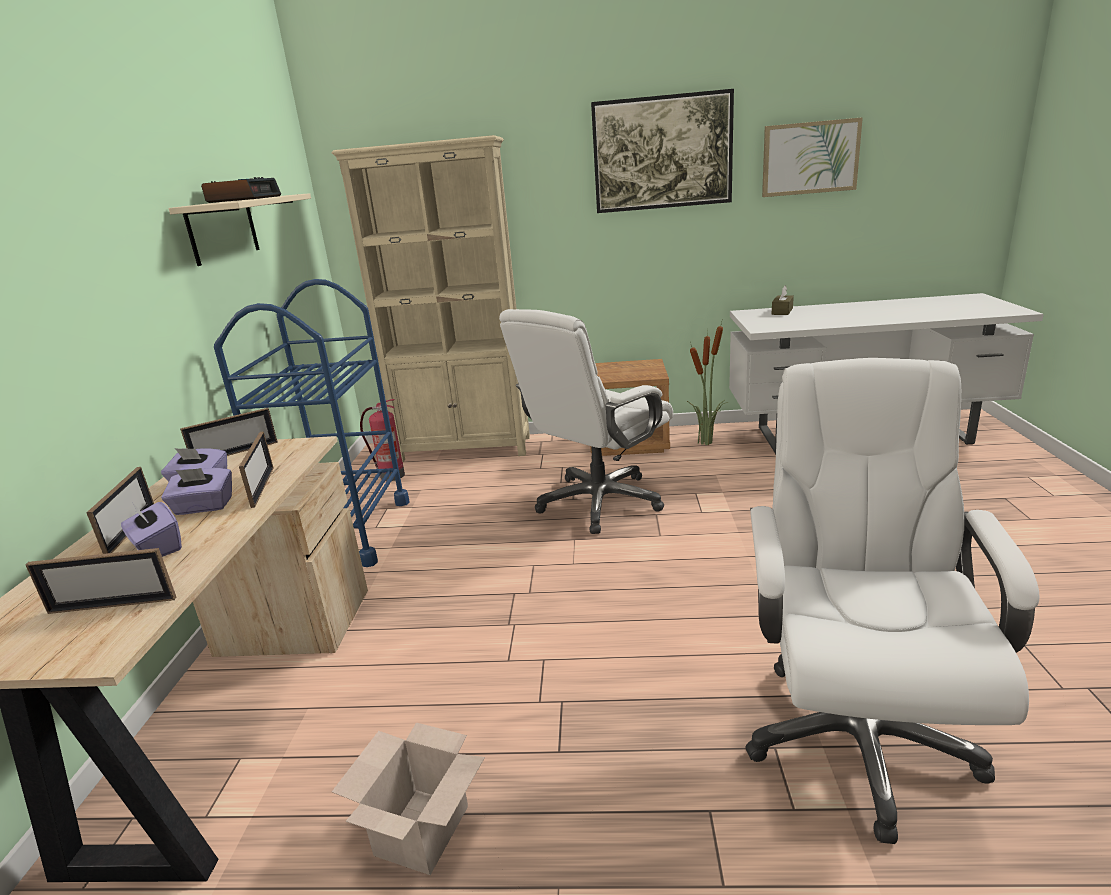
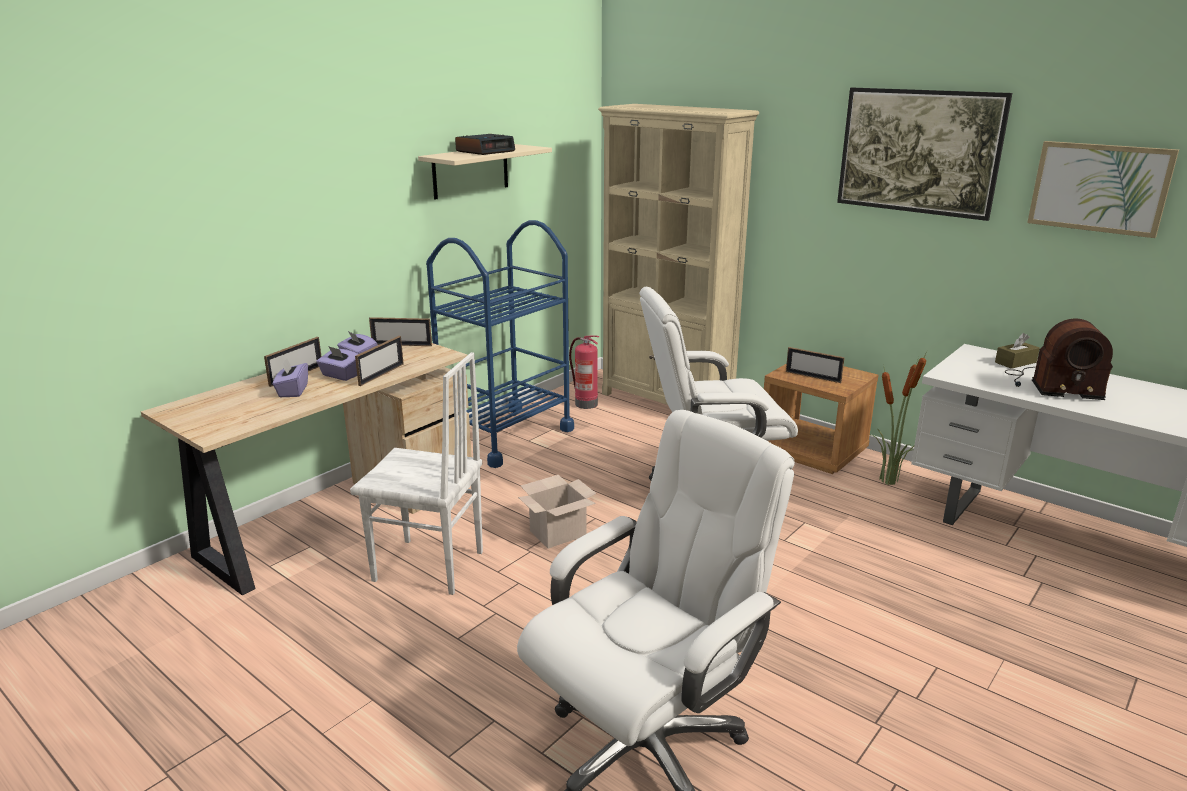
camera: 35 degrees right, 0 degrees up
picture frame [25,548,176,614] -> picture frame moved to [786,347,845,383]
cardboard box [332,723,485,875] -> cardboard box moved to [518,475,597,549]
none -> white chair [350,352,483,595]
none -> radio [1005,319,1113,400]

